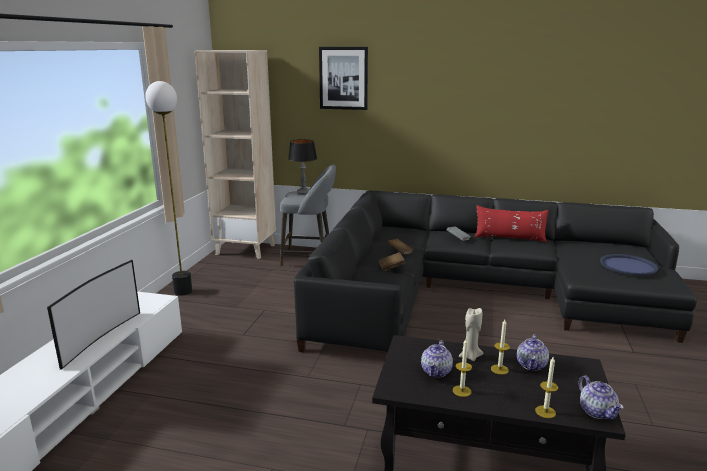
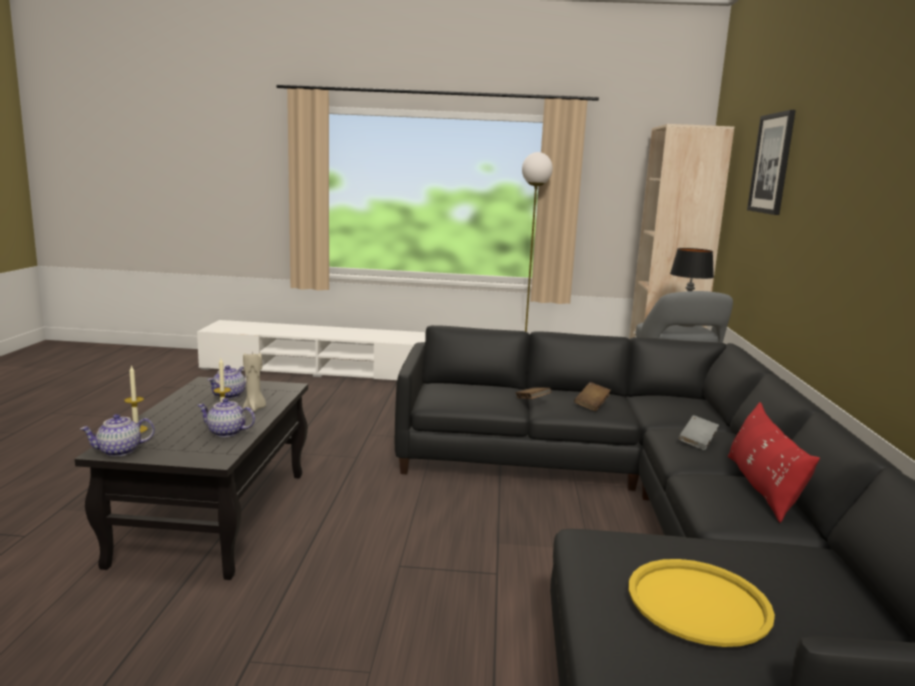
camera: 80 degrees right, 5 degrees down
television [47,260,140,370] -> none
teapot [421,340,453,377] -> teapot turned 75 degrees counterclockwise [208,365,246,399]
candle [453,339,472,397] -> none
blue tray [600,254,658,276] -> yellow tray [629,559,775,647]

